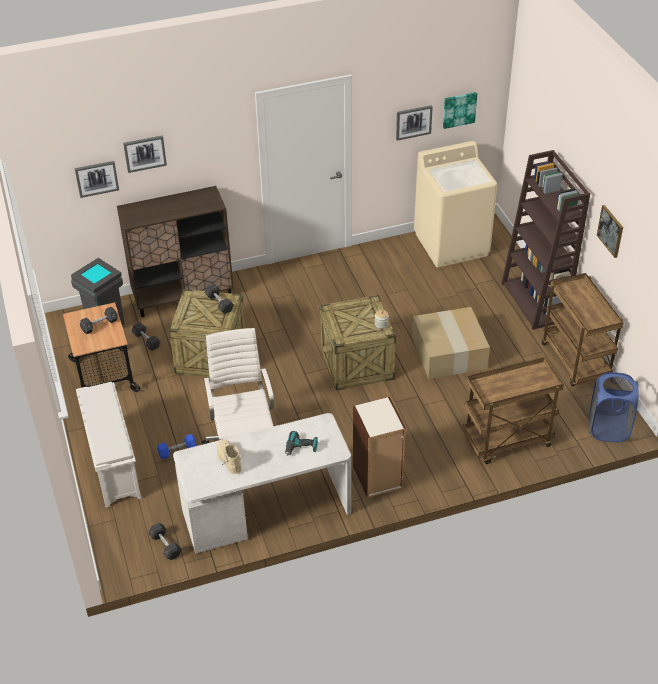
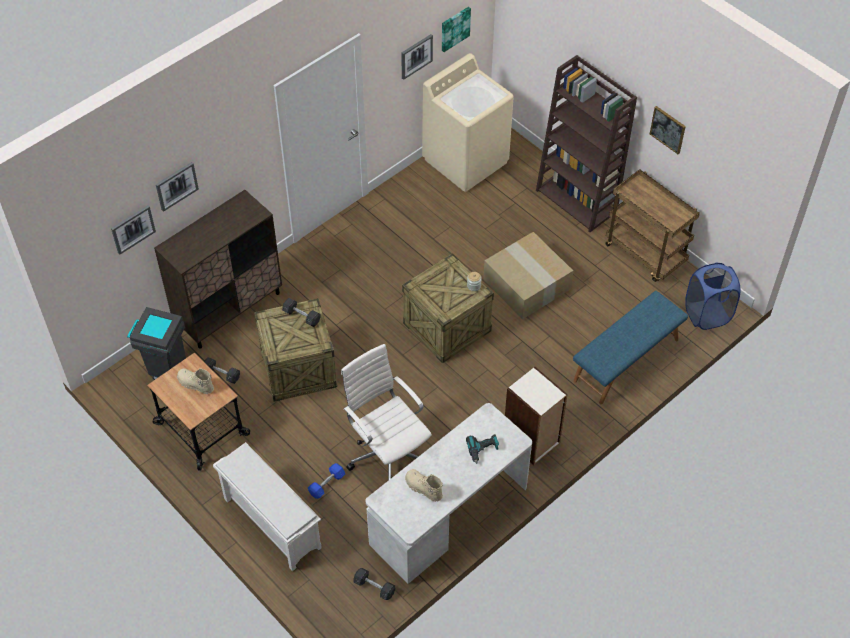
camera: 25 degrees left, 10 degrees up
black dumbbell [80,307,118,334] -> beige boot [177,368,214,394]
brown cart [462,357,564,464] -> blue bench [573,291,688,404]

